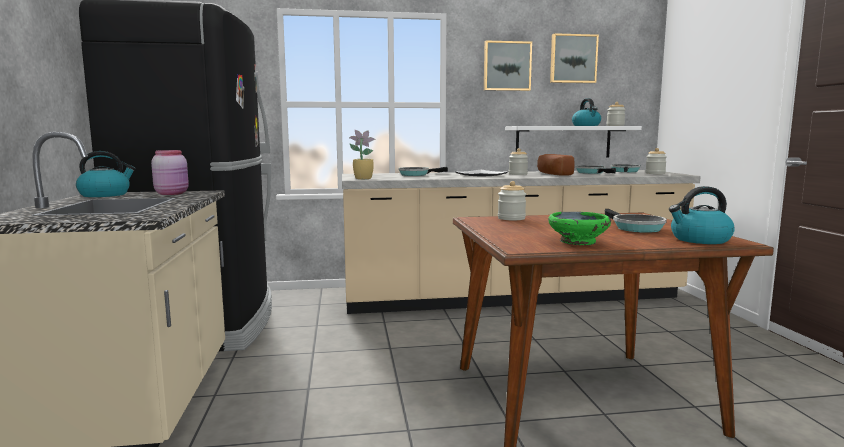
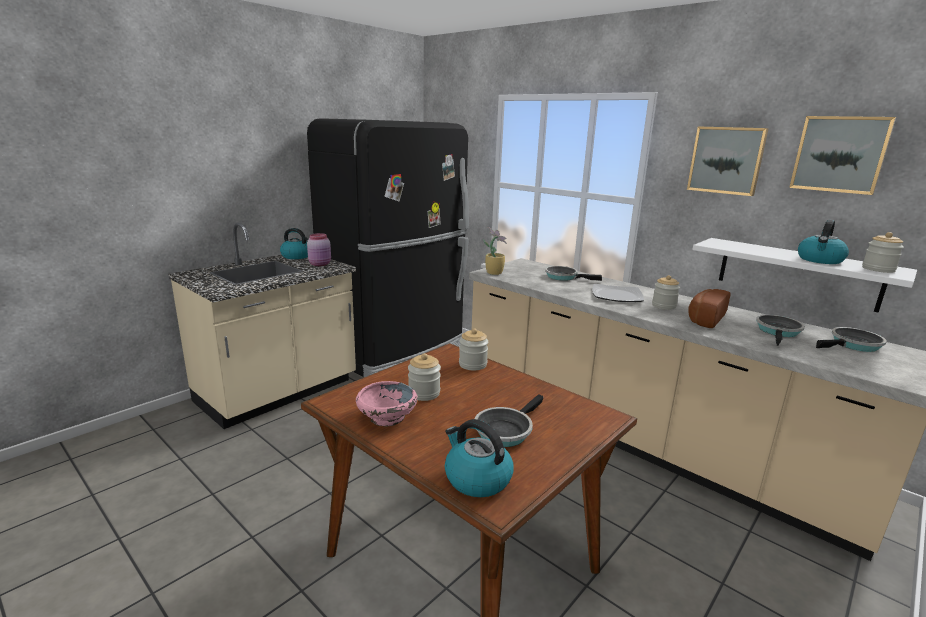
camera: 50 degrees right, 10 degrees up
green bowl [548,212,611,245] -> pink bowl [356,381,418,427]
jar [645,148,667,174] -> jar moved to [408,353,441,401]

